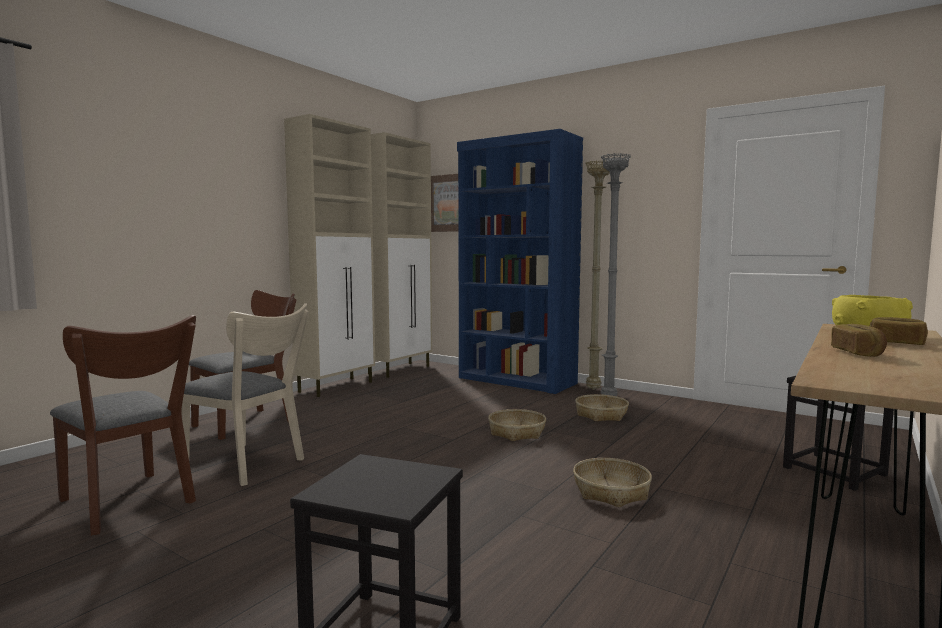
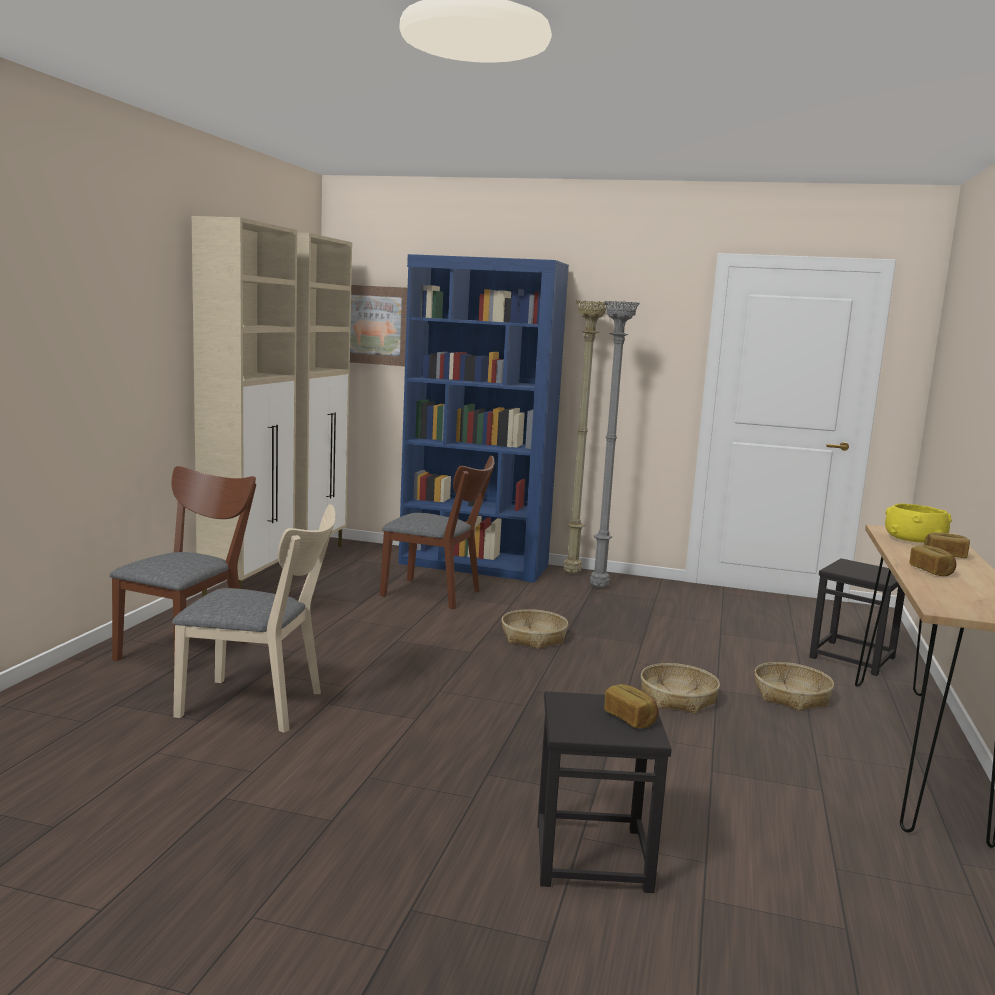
camera: 20 degrees left, 5 degrees up
brown chair [50,315,196,536] -> brown chair moved to [380,456,495,609]
basket [575,394,629,421] -> basket moved to [754,662,834,711]
none -> bread [604,684,658,728]

